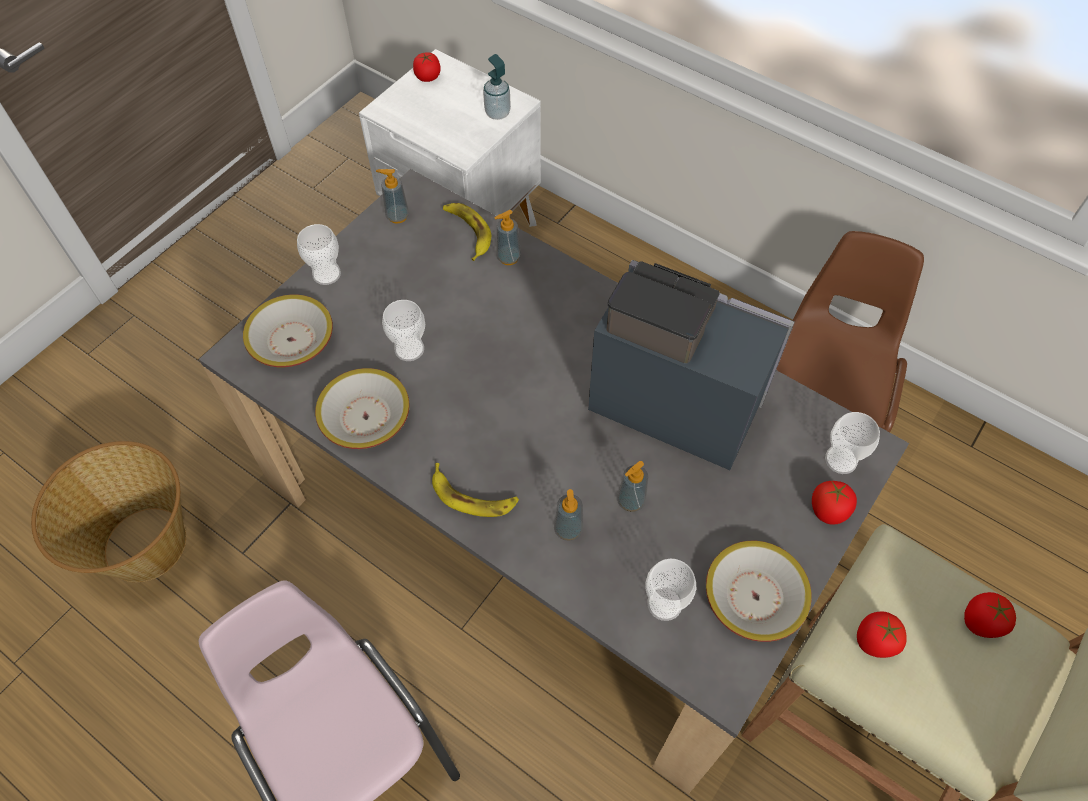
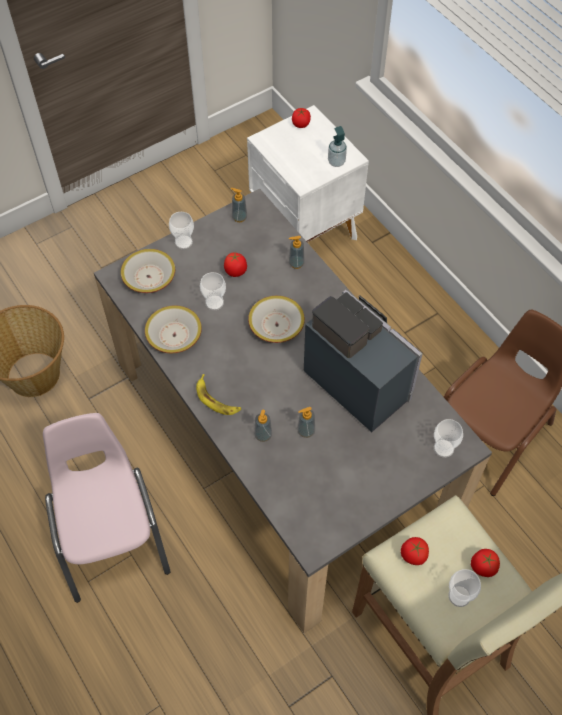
camera: 20 degrees right, 0 degrees up
banana [443,203,491,261] -> none
cup [645,559,696,621] -> cup moved to [448,569,481,607]
bowl [706,541,812,642] -> bowl moved to [248,296,305,343]
tomato [812,481,857,525] -> tomato moved to [224,253,247,277]

